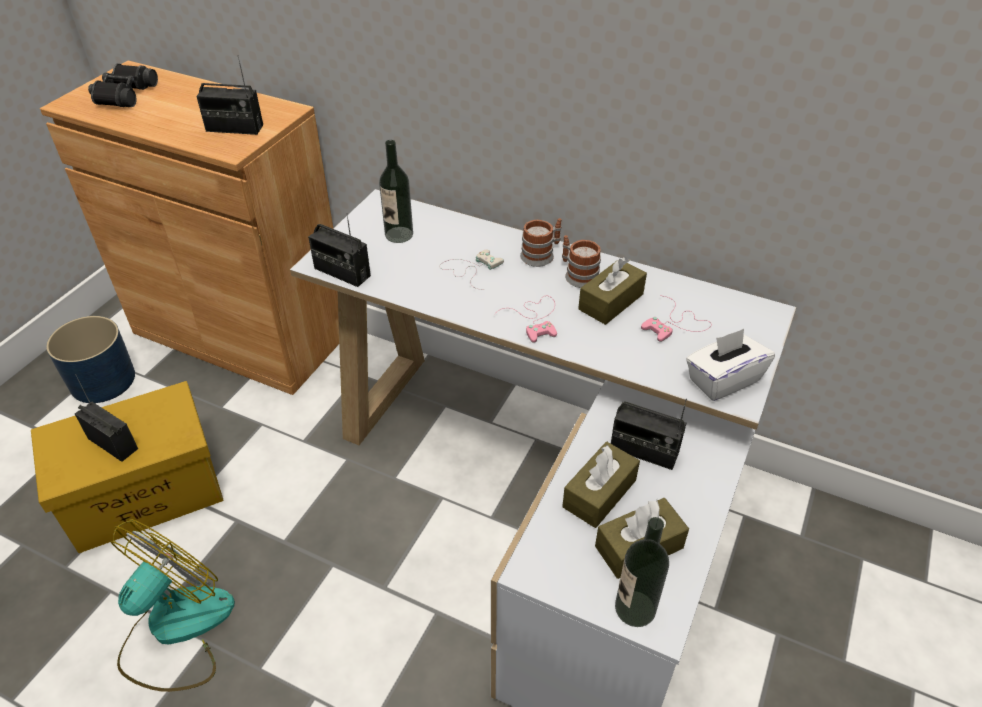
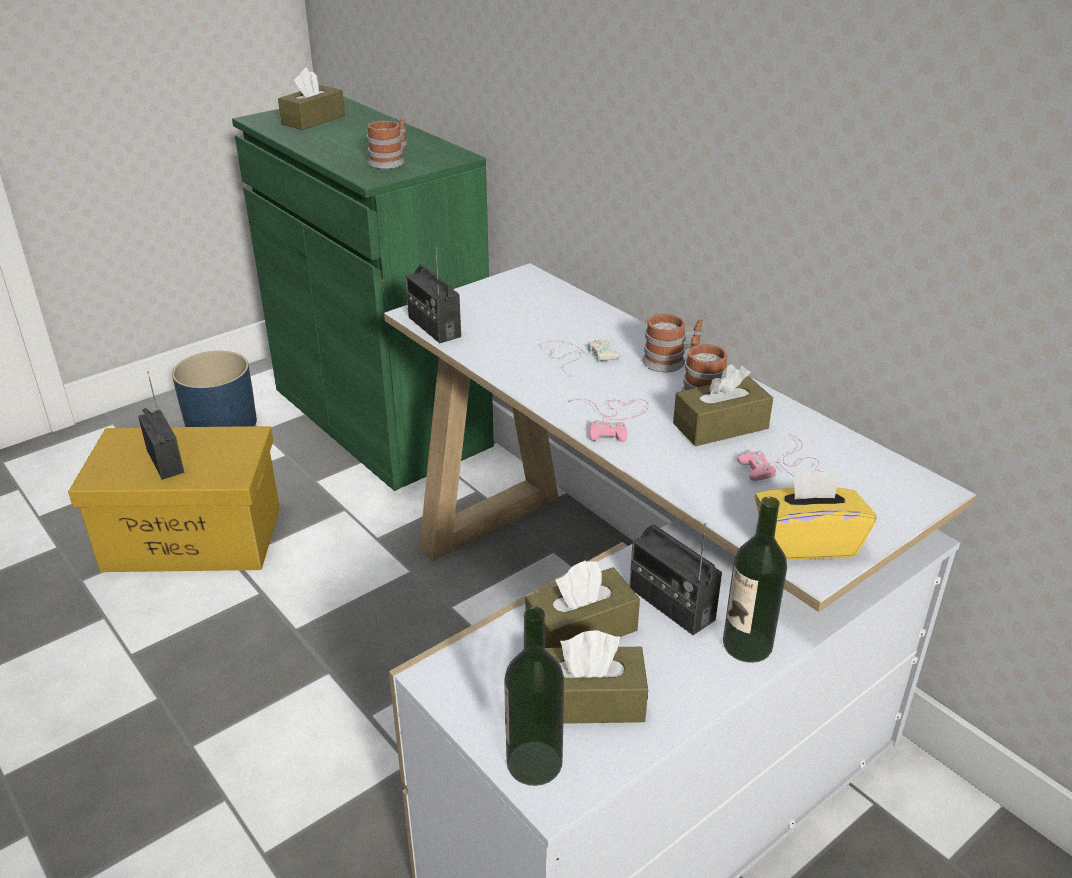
camera: 25 degrees right, 10 degrees down
brown cabinet [40,60,339,395] -> green cabinet [232,96,494,491]
black binoculars [88,64,158,107] -> brown tissue box [278,68,345,130]
fan [111,519,235,692] -> none
radio [196,55,263,135] -> mug [367,118,407,169]
bottle [379,140,413,243] -> bottle moved to [723,497,787,663]
white tissue box [686,329,775,401] -> yellow tissue box [755,471,877,560]

